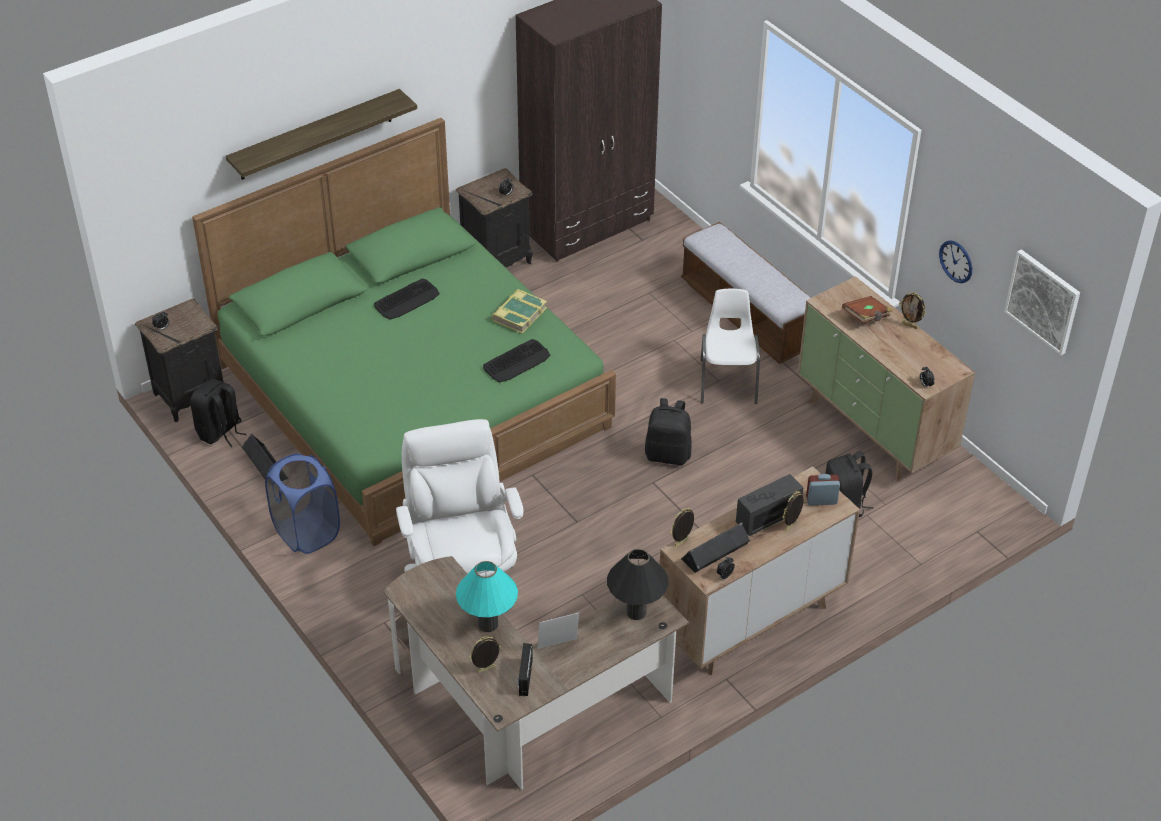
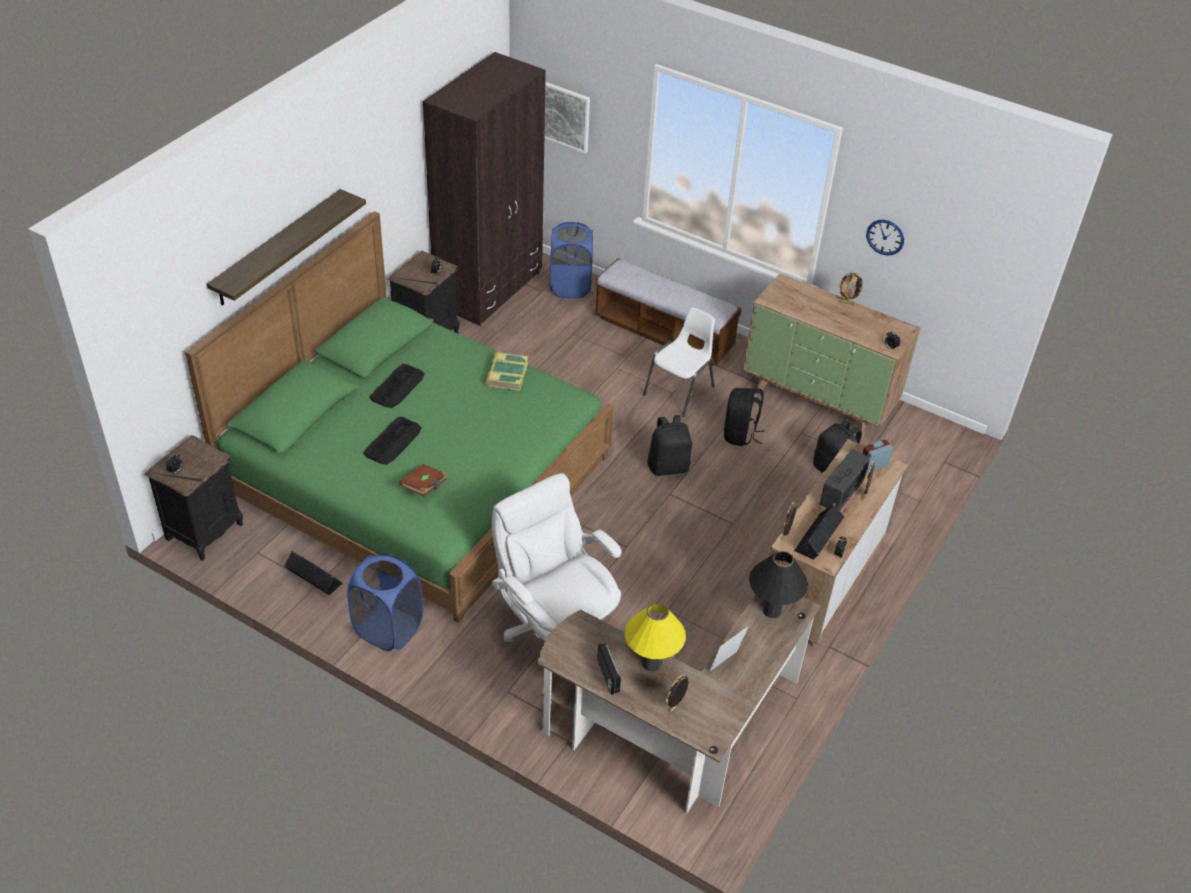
camera: 25 degrees left, 0 degrees up
black backpack [190,379,247,447] -> black backpack moved to [724,388,765,446]
turquoise table lamp [456,561,518,632] -> yellow table lamp [625,603,686,672]
keyboard [483,339,550,382] -> keyboard moved to [364,417,422,465]
radio [517,643,533,696] -> radio moved to [597,643,621,695]
white chair [701,289,760,404] -> white chair turned 60 degrees clockwise [643,307,715,417]
brown book [842,296,893,324] -> brown book moved to [399,464,448,496]
picture [1004,249,1080,355] -> picture moved to [544,82,590,154]
none -> blue laundry basket [550,222,593,298]

